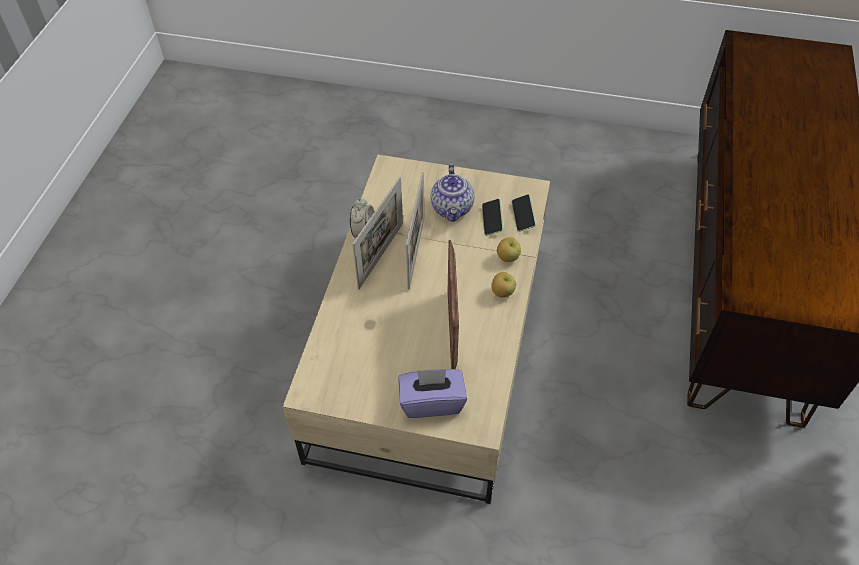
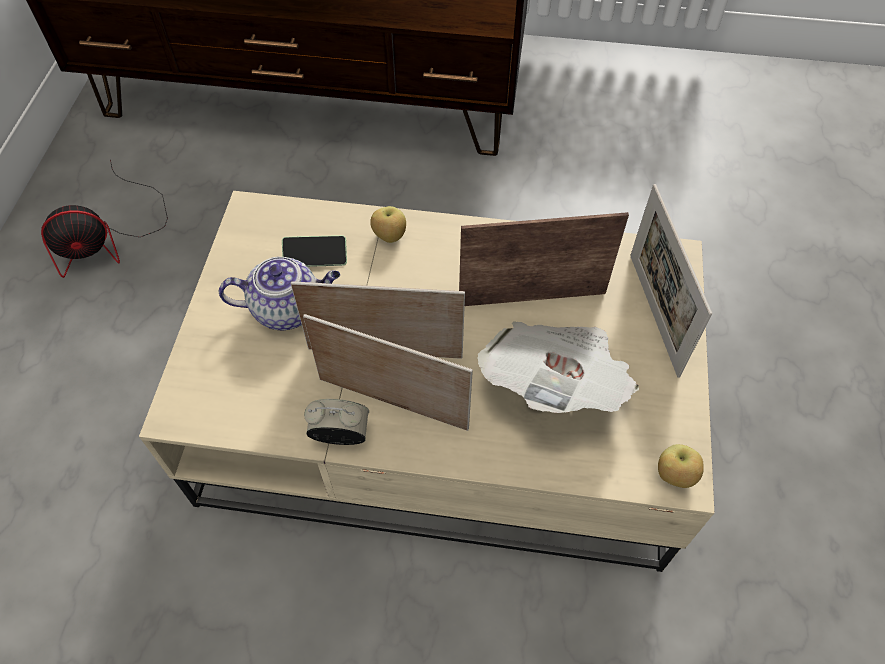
camera: 95 degrees left, 5 degrees up
purple tissue box [398,369,467,418] -> picture frame [630,184,713,378]
apple [491,272,516,298] -> apple moved to [658,444,704,488]
phone [512,194,536,232] -> none
none -> fan [41,160,168,278]
none -> newspaper [477,321,639,413]

